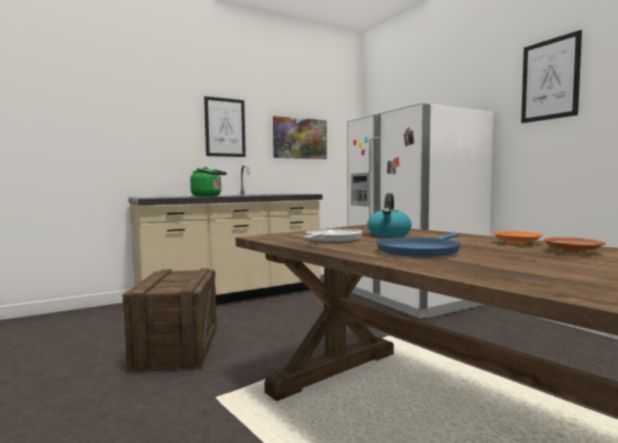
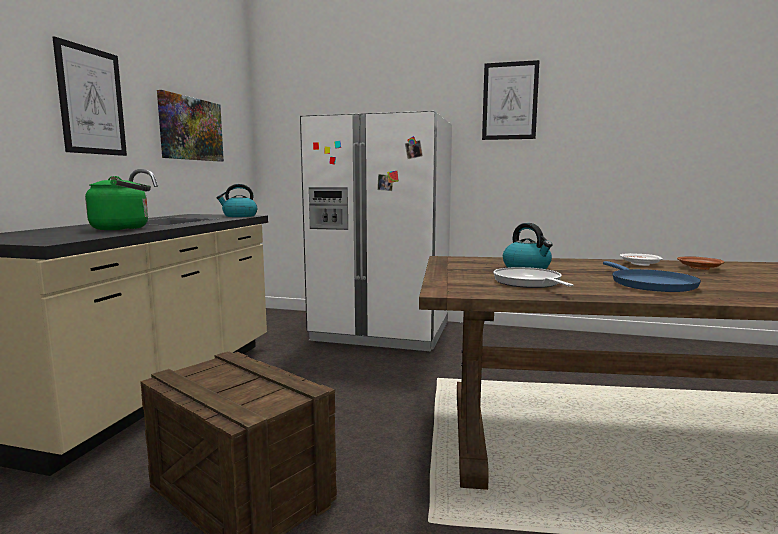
camera: 45 degrees left, 5 degrees up
orange plate [493,231,543,245] -> white plate [620,253,663,266]
none -> kettle [216,184,257,217]

